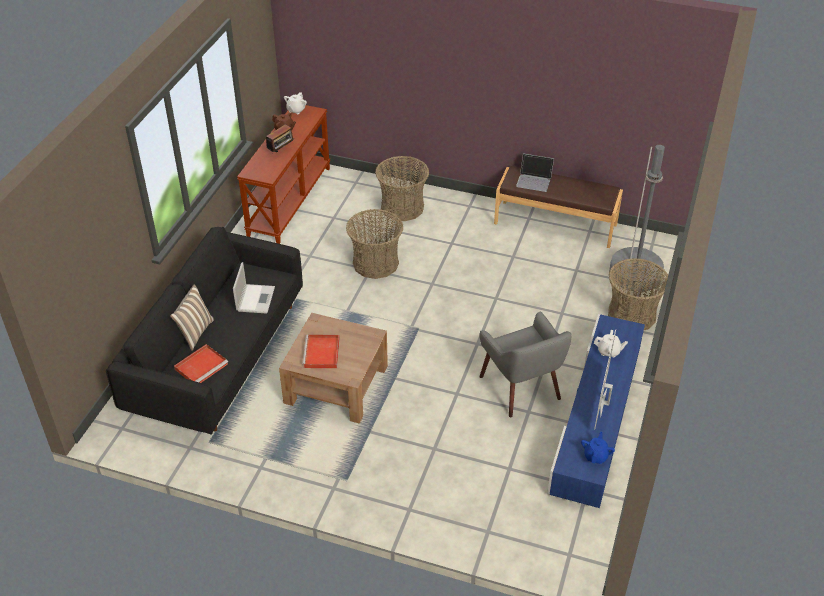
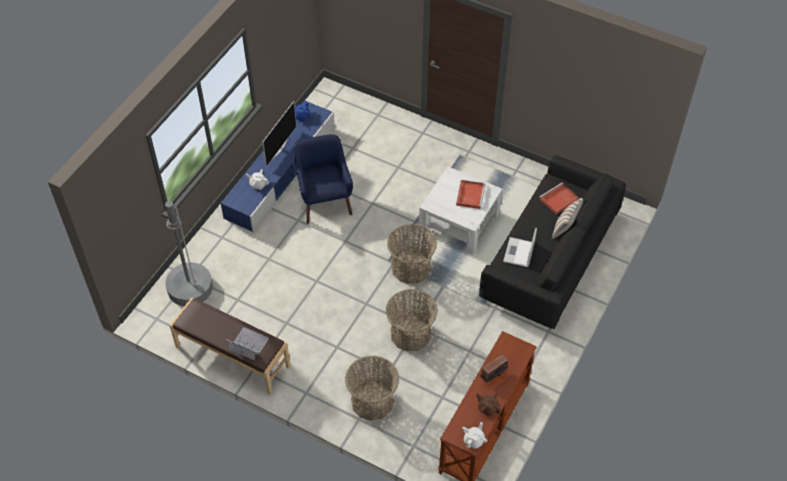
camera: 170 degrees left, 10 degrees up
brown coffee table [279,313,388,424] -> white coffee table [419,167,502,255]
grey armchair [479,312,571,417] -> blue armchair [294,134,353,224]
basket [608,258,668,330] -> basket moved to [387,223,437,284]

